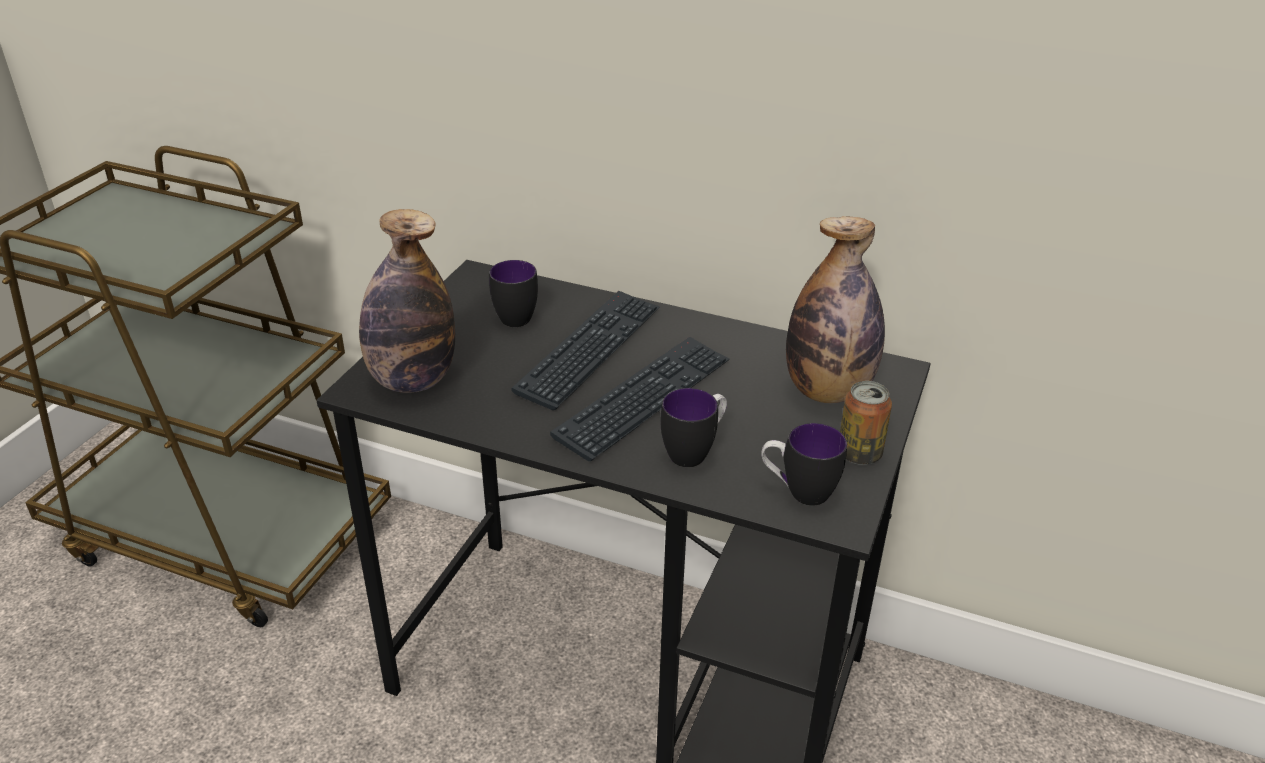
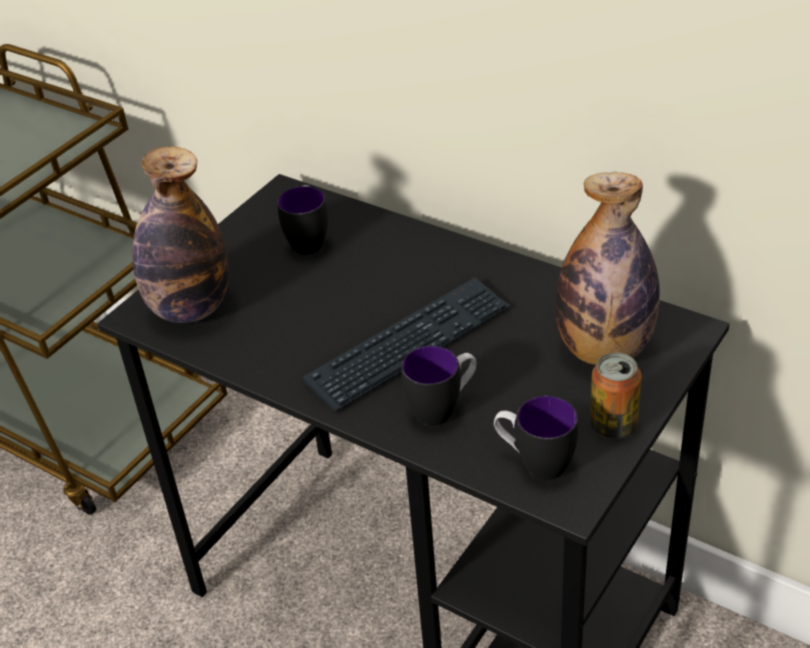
camera: 15 degrees right, 5 degrees up
keyboard [512,291,660,410] -> none

